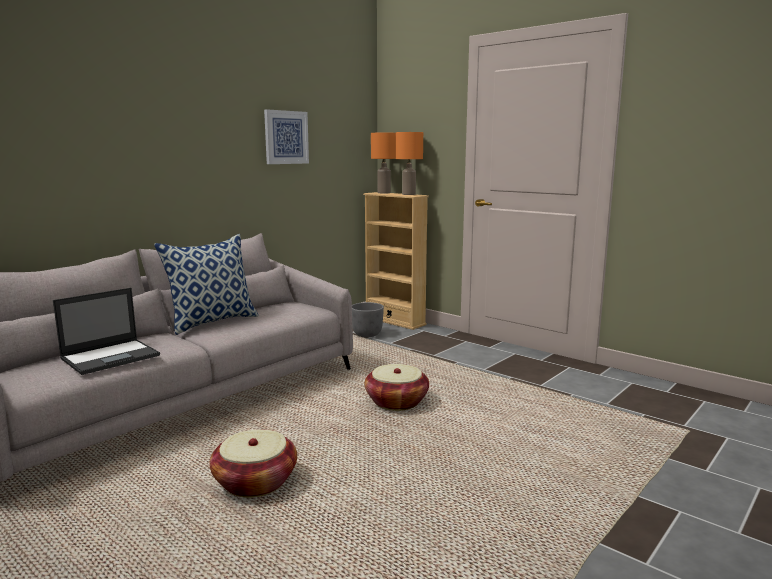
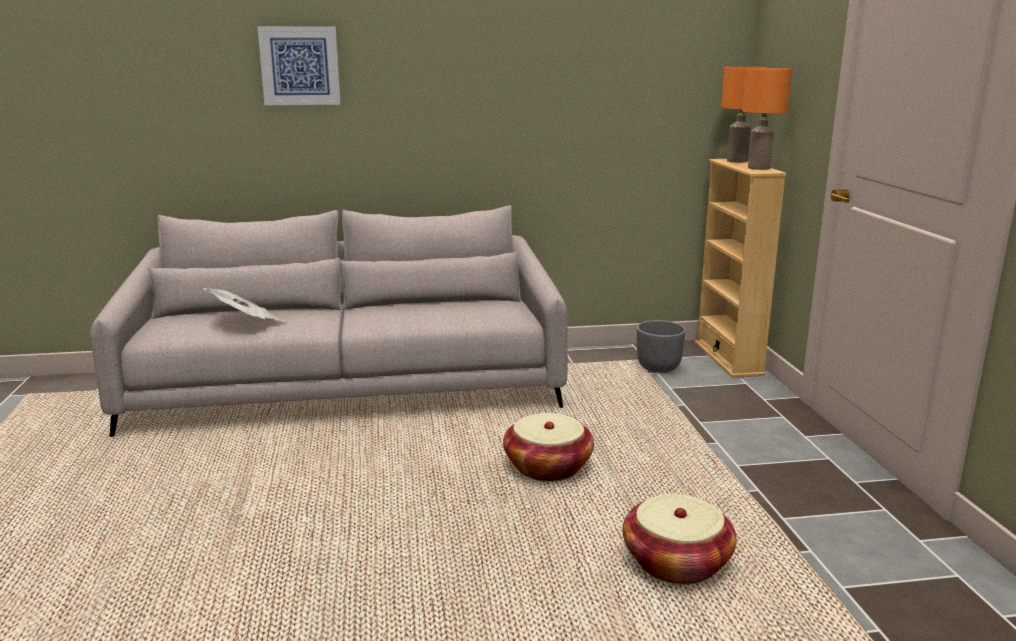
camera: 40 degrees right, 5 degrees up
laptop [53,288,160,375] -> newspaper [202,288,283,321]
pillow [154,234,259,335] -> none
basket [210,429,297,498] -> basket moved to [623,494,737,585]
picture [264,109,309,164] -> picture moved to [257,26,341,105]

